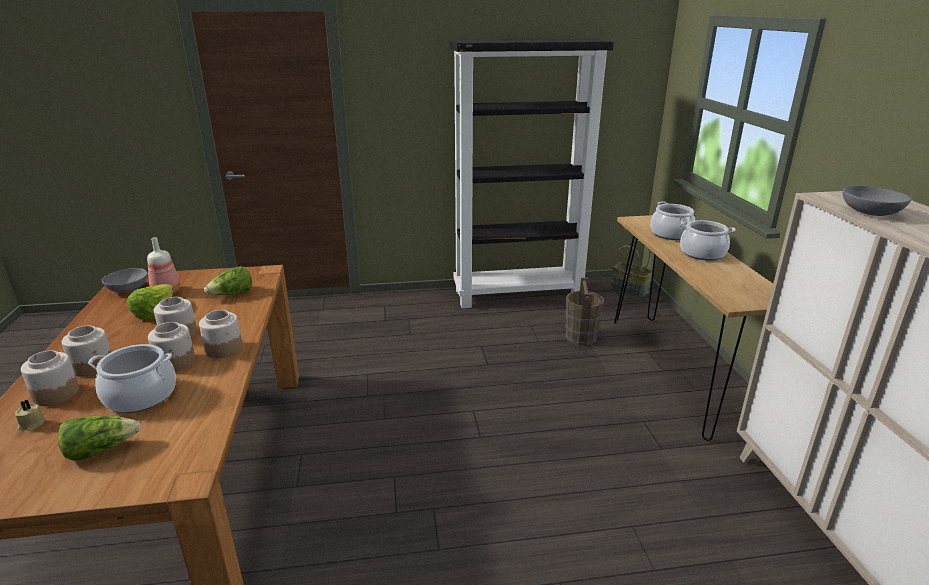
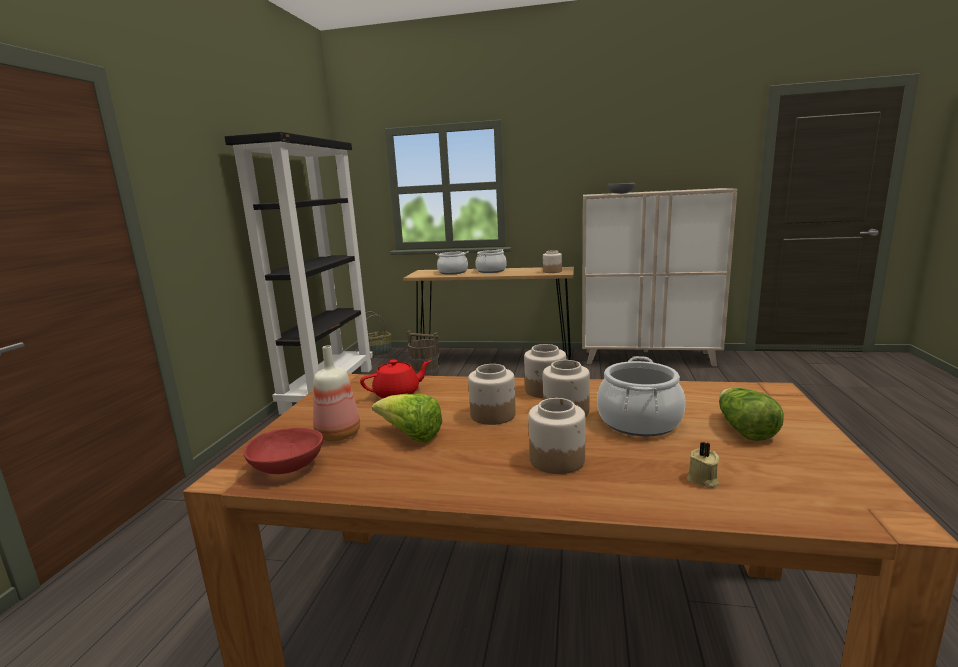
camera: 70 degrees left, 10 degrees down
jar [21,350,79,406] -> jar moved to [543,250,562,273]
grey bowl [102,268,148,292] -> red bowl [244,428,323,474]
lettuce [204,266,252,295] -> red teapot [360,359,432,399]

